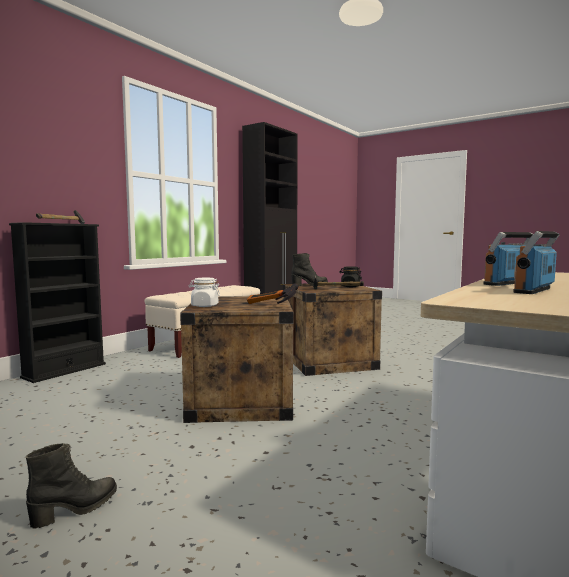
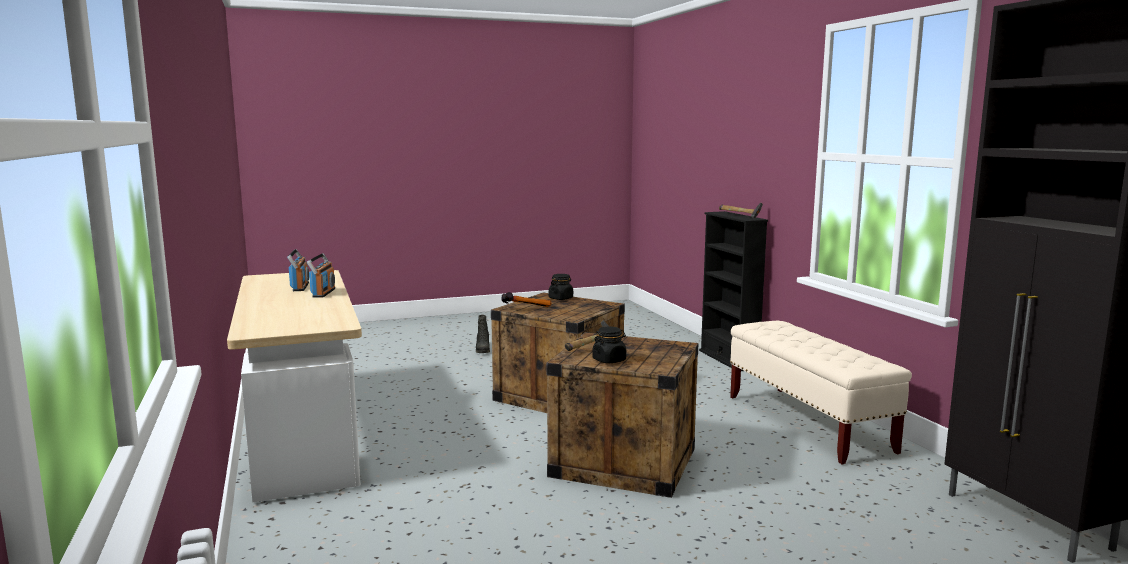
camera: 125 degrees right, 5 degrees up
white jar [189,278,220,307] -> black jar [548,274,573,300]
black boot [291,253,328,286] -> none

